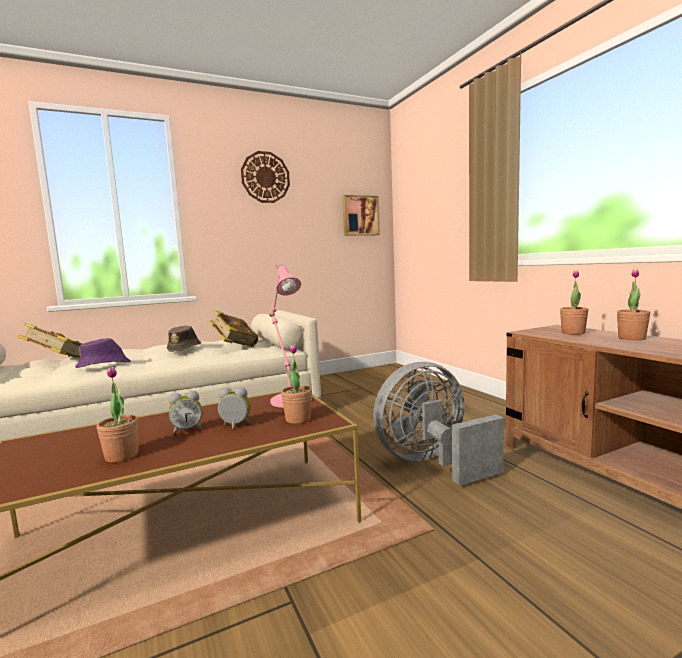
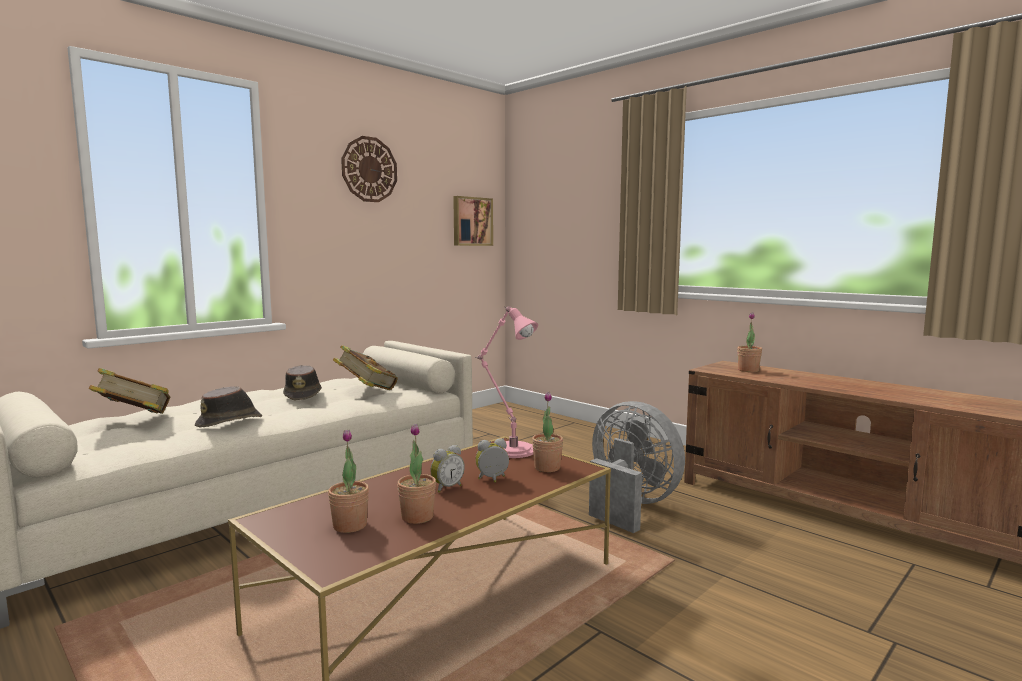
camera: 20 degrees left, 0 degrees up
purple hat [75,338,131,368] -> brown hat [195,386,262,428]
grey fan [373,362,504,486] -> grey fan turned 90 degrees clockwise [589,401,685,533]
potted plant [617,269,651,340] -> potted plant moved to [328,429,369,533]

